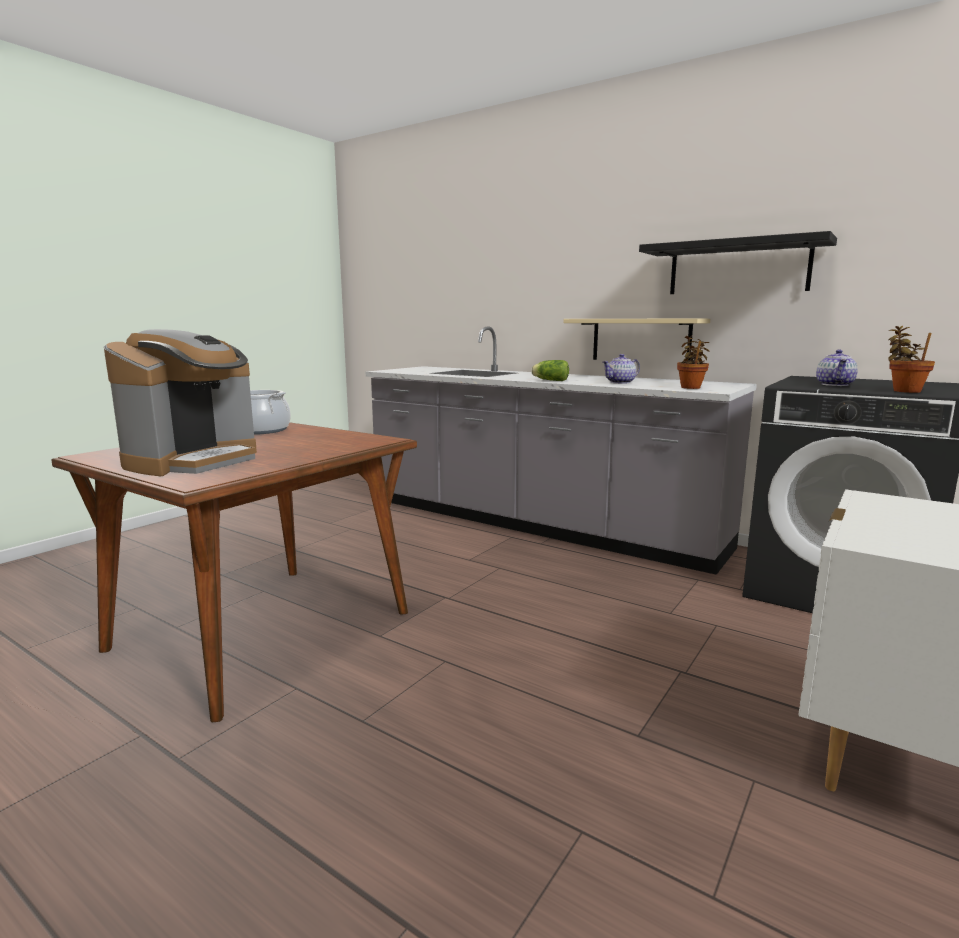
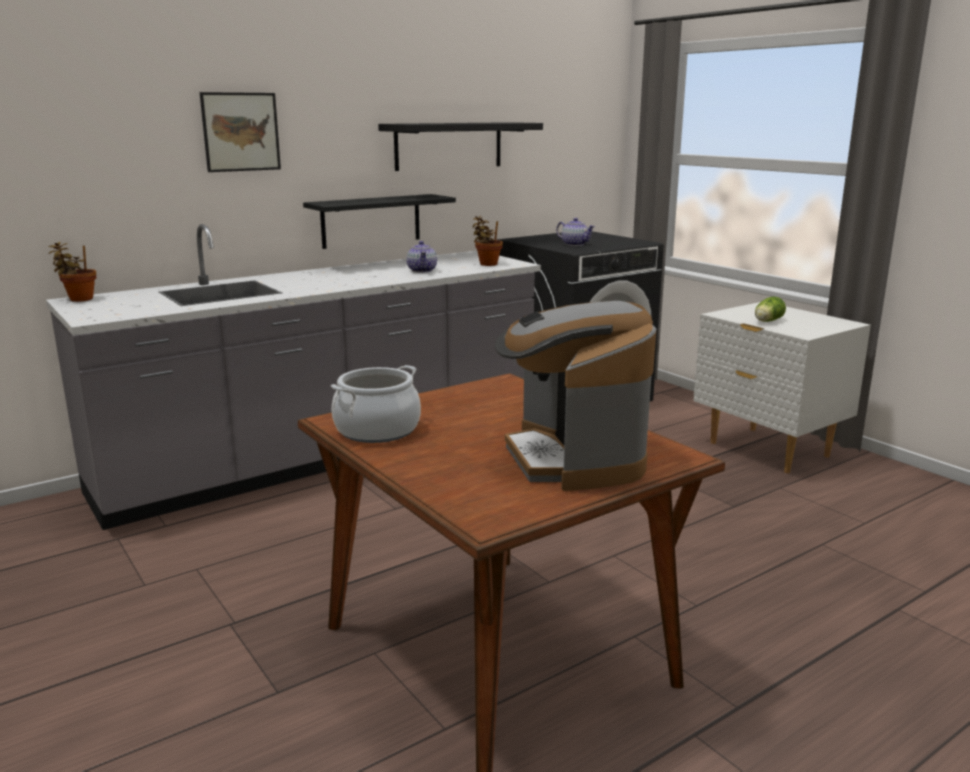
camera: 70 degrees left, 5 degrees up
coffee machine [104,329,257,476] -> coffee machine turned 150 degrees counterclockwise [495,301,656,491]
lettuce [531,360,569,381] -> lettuce moved to [755,297,786,322]
beige shelf [563,318,710,360] -> black shelf [303,194,456,249]
potted plant [888,326,935,393] -> potted plant moved to [49,242,96,302]
none -> picture [199,92,281,172]

